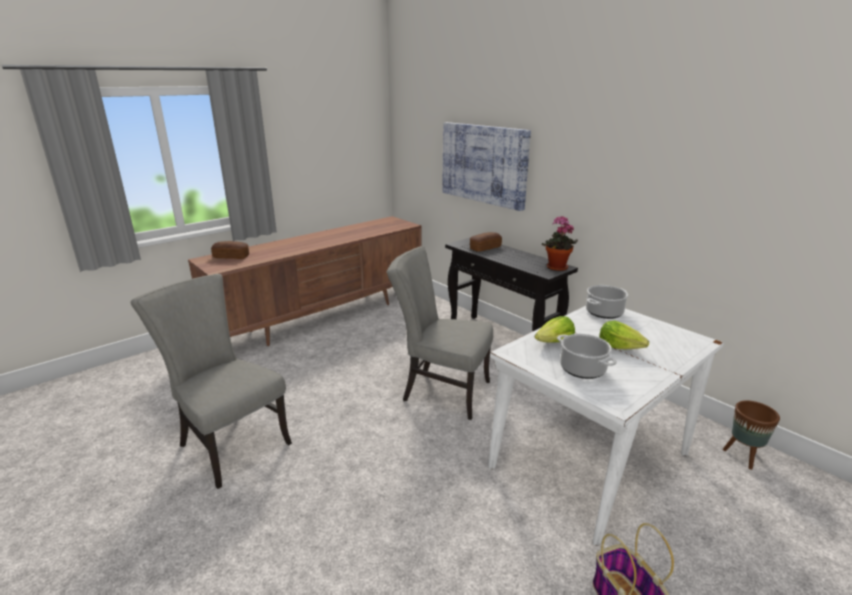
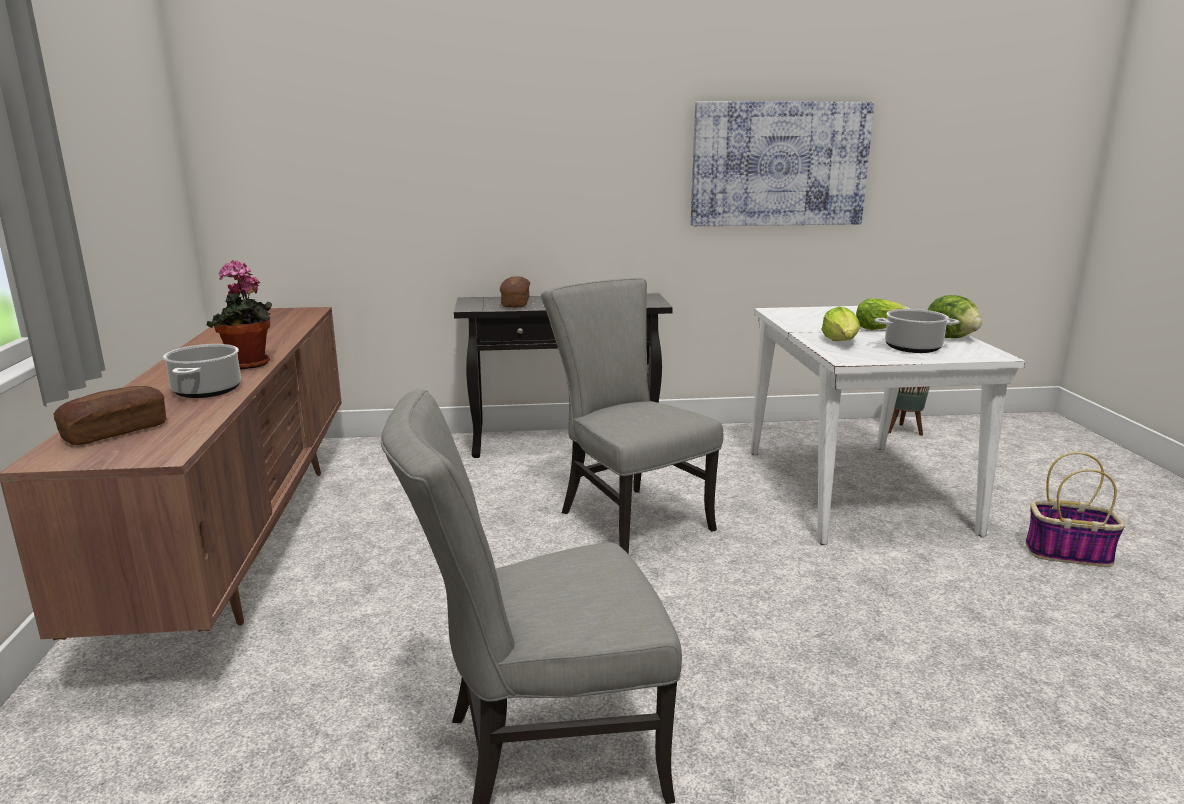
camera: 55 degrees left, 5 degrees down
grey chair [386,246,493,420] -> grey chair turned 90 degrees clockwise [541,278,723,554]
picture [442,122,531,211] -> picture moved to [691,101,874,226]
potted plant [542,216,578,271] -> potted plant moved to [207,260,272,369]
cooking pot [586,285,628,319] -> cooking pot moved to [163,344,241,398]
none -> lettuce [928,295,982,338]

